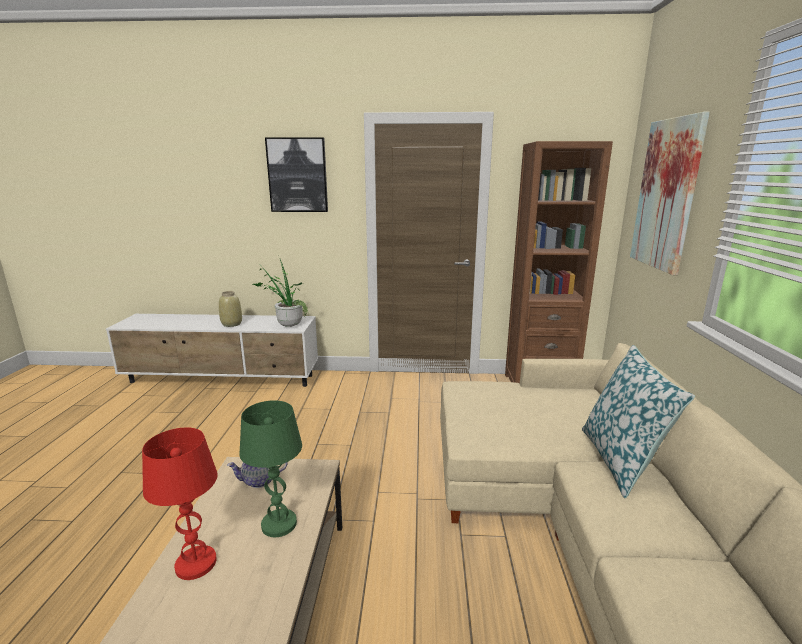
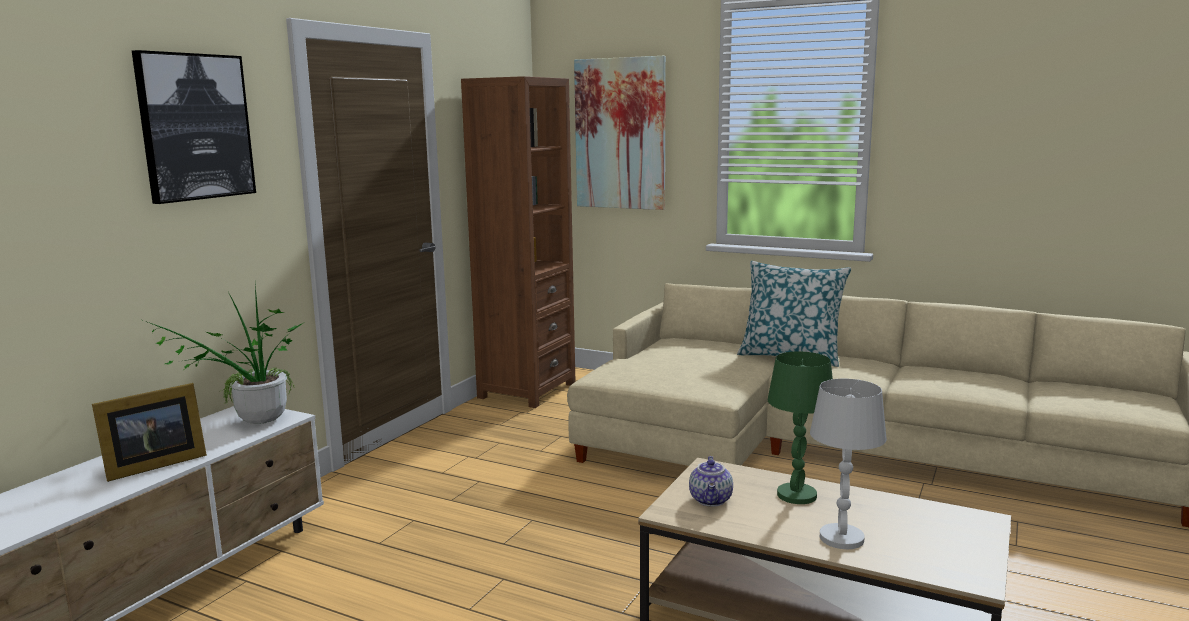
camera: 65 degrees left, 5 degrees down
red table lamp [142,428,218,580] -> white table lamp [810,379,887,549]
beige vase [219,291,242,327] -> picture frame [92,383,207,482]

